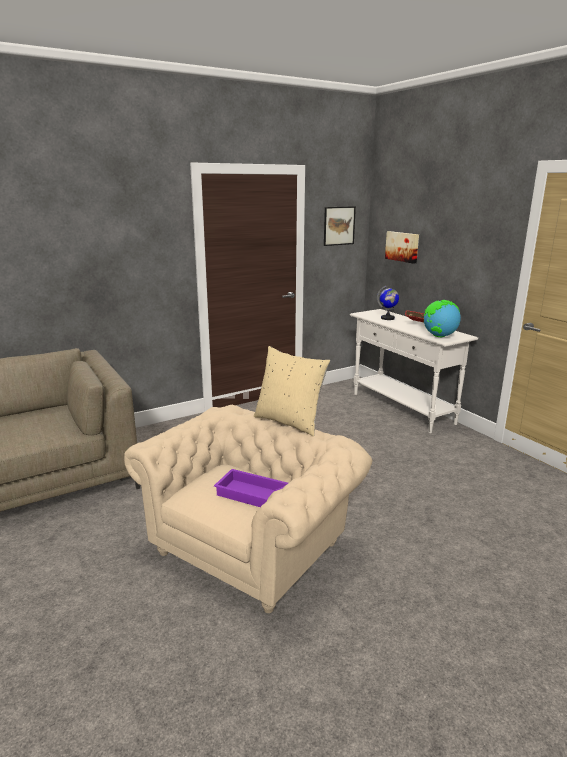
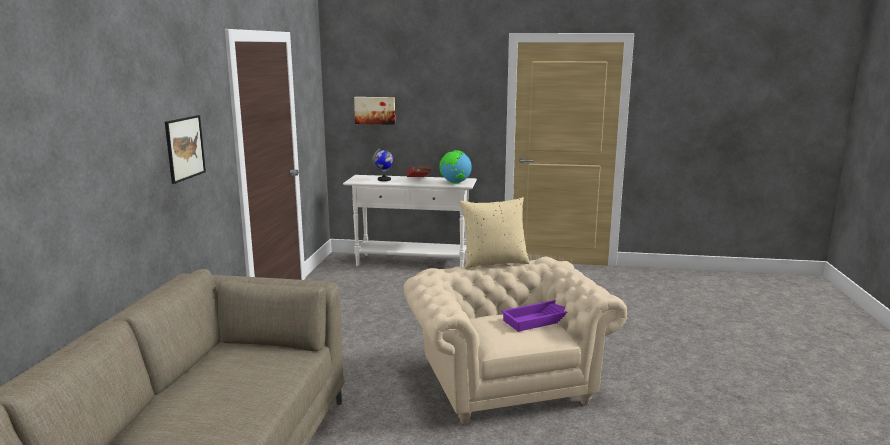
camera: 50 degrees left, 5 degrees down
picture [324,206,356,246] -> picture moved to [165,115,206,184]

